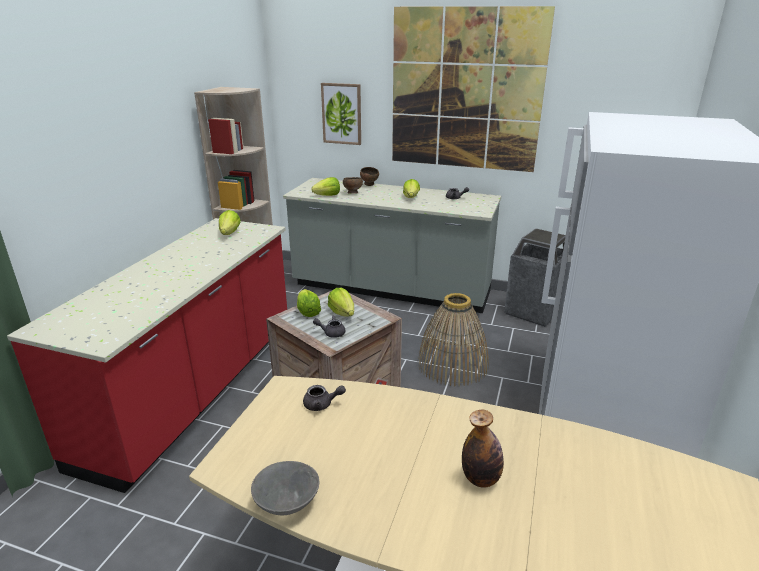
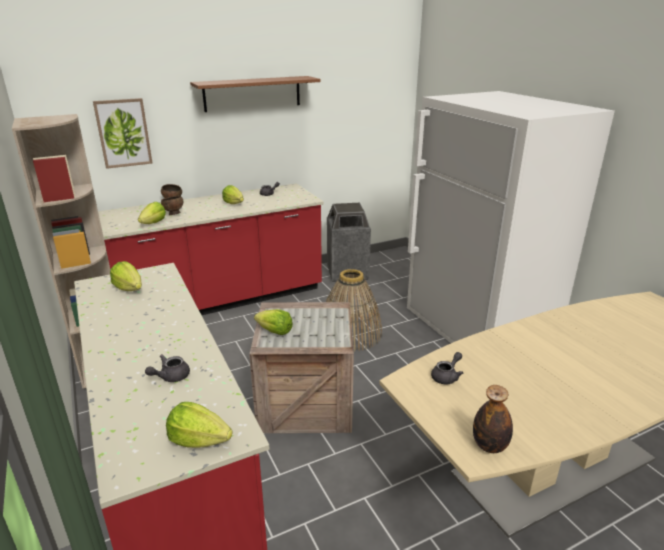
camera: 45 degrees left, 0 degrees up
grey bowl [251,461,320,515] -> none
grey counter [283,178,501,313] -> red counter [98,183,324,315]
grey teapot [313,315,345,338] -> grey teapot moved to [145,354,190,382]
lettuce [328,288,354,317] -> lettuce moved to [166,402,233,448]
picture [392,6,555,172] -> brown shelf [190,76,321,112]
bottle [462,410,504,488] -> bottle moved to [473,385,513,453]

